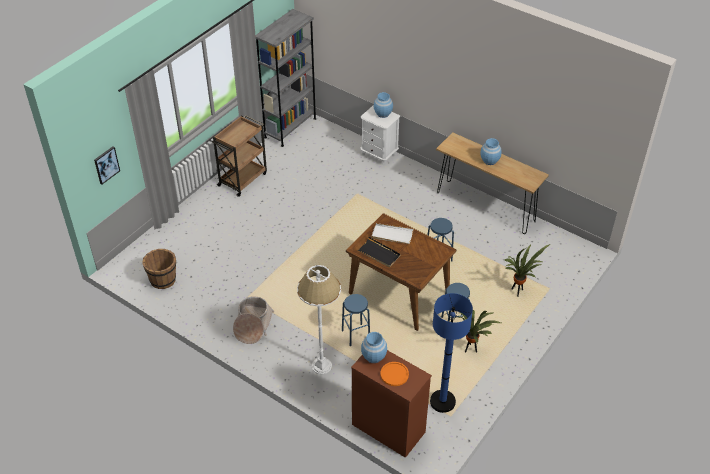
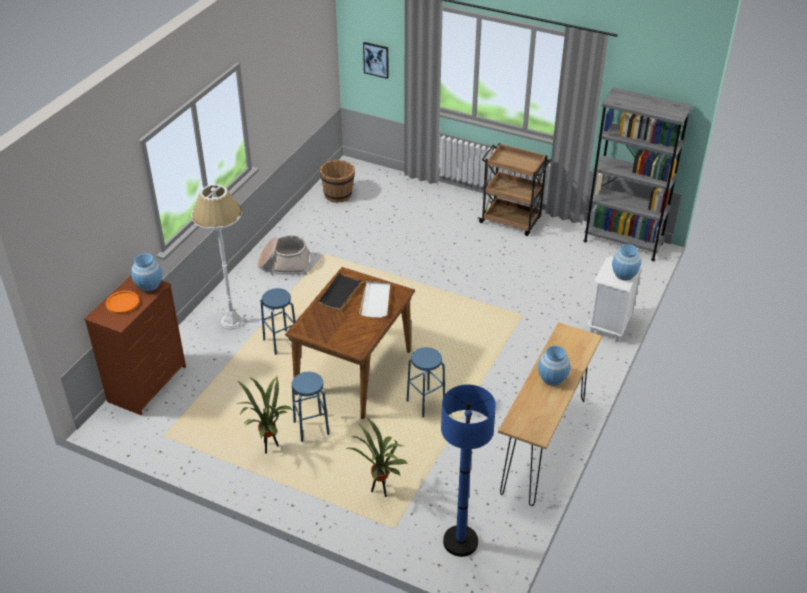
camera: 80 degrees right, 5 degrees down
blue floor lamp [430,293,473,413] -> blue floor lamp moved to [441,384,496,557]

